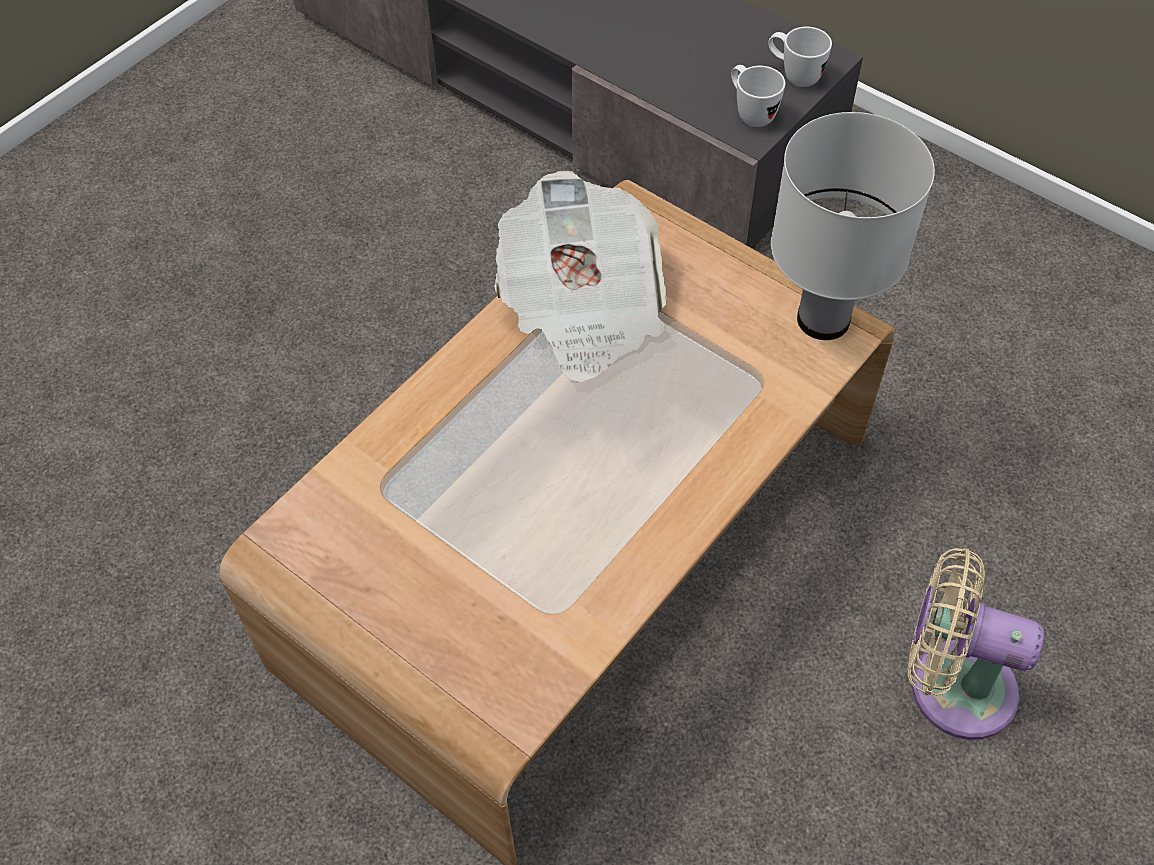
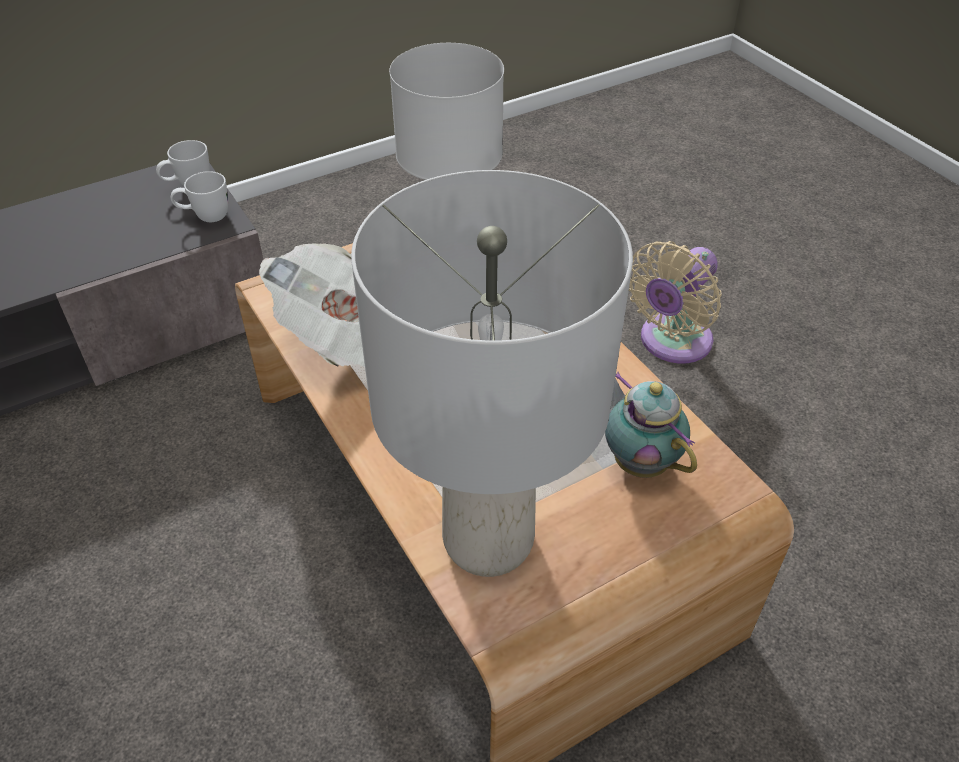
camera: 70 degrees left, 10 degrees down
none -> grey table lamp [351,170,633,577]
none -> teapot [605,371,697,478]

